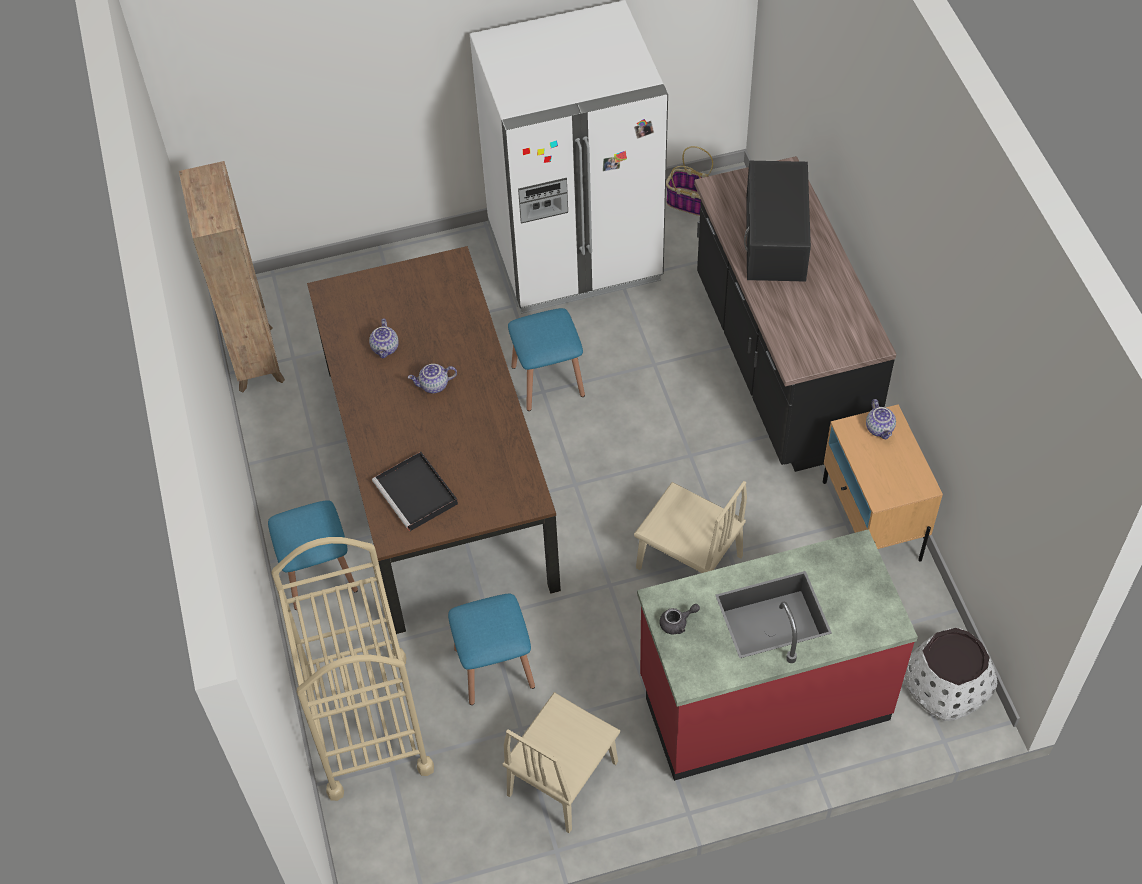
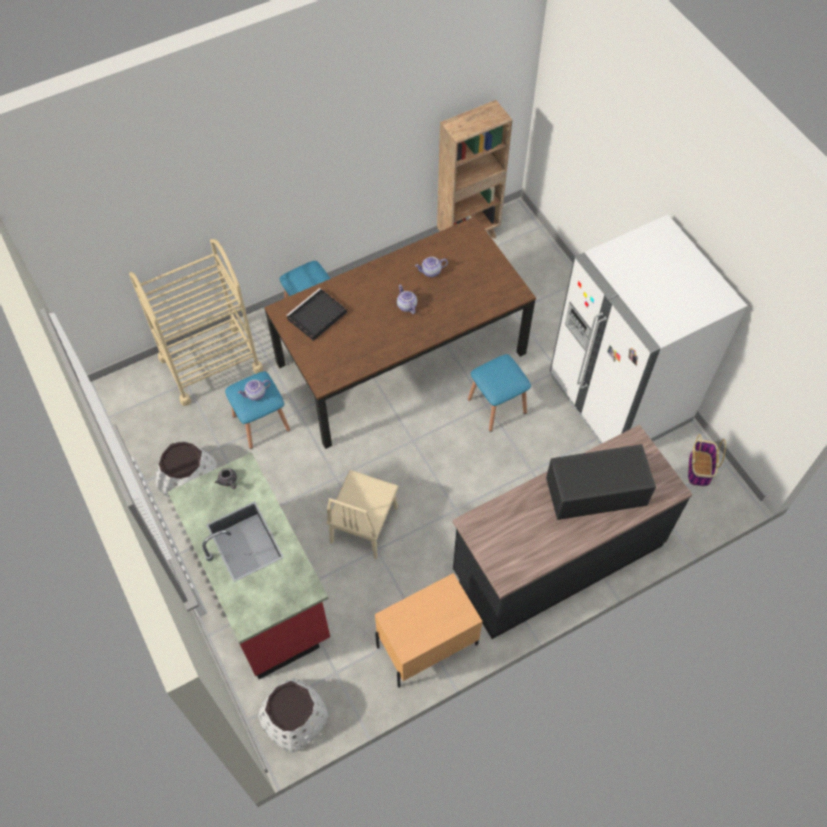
camera: 75 degrees right, 5 degrees up
beige chair [503,692,620,833] -> white planter [156,442,217,497]
teapot [866,399,896,439] -> teapot moved to [238,380,271,401]

